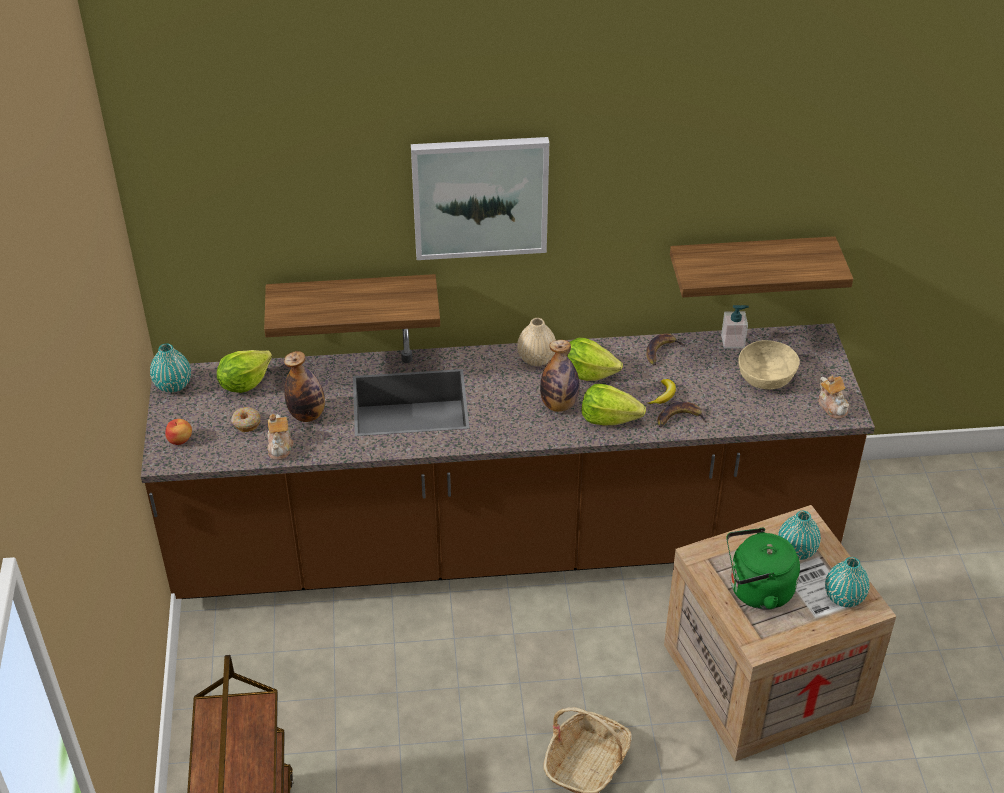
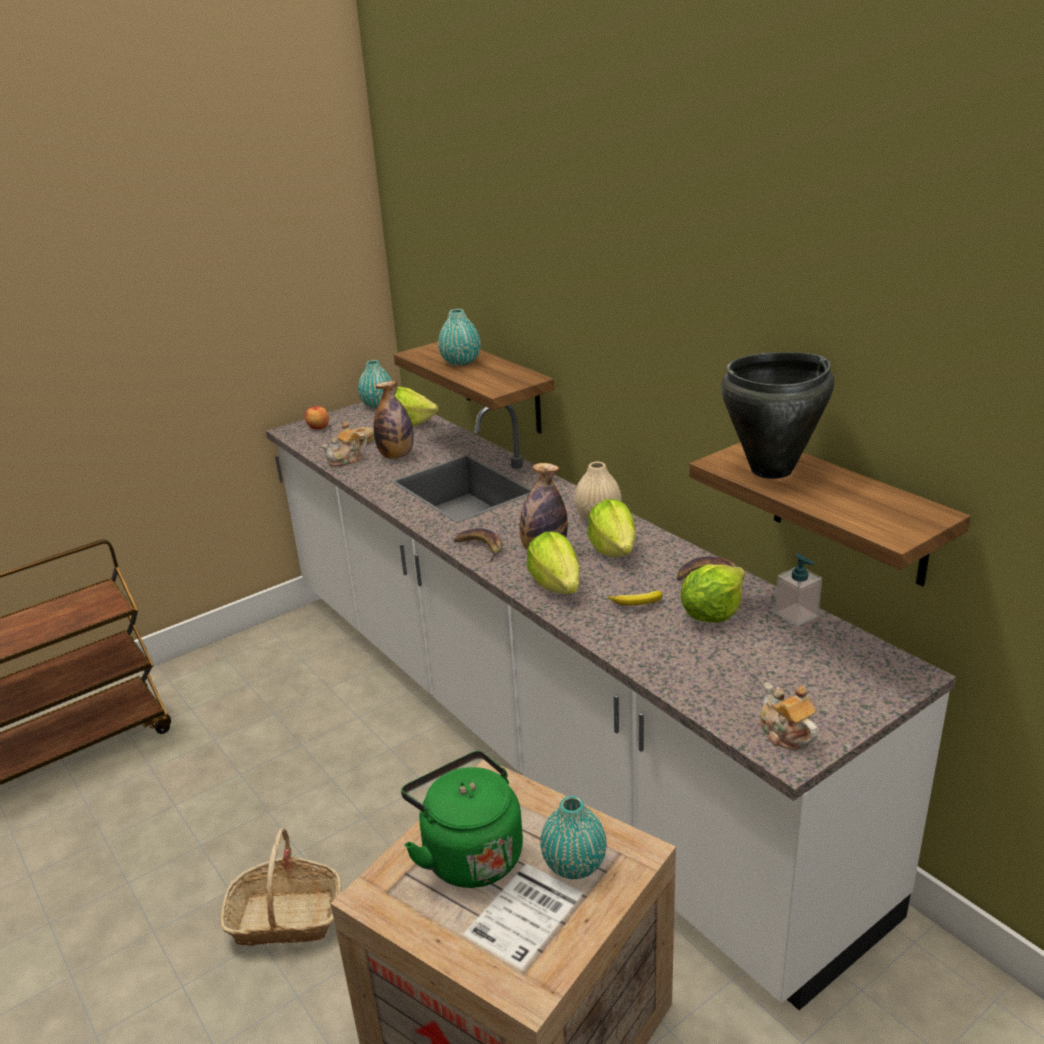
camera: 60 degrees right, 15 degrees down
brown counter [141,323,875,599] -> white counter [266,402,956,1010]
picture [411,137,549,260] -> none
banana [658,402,707,427] -> banana moved to [453,528,503,563]
beige bowl [738,340,800,389] -> none
teapot [818,376,849,419] -> teapot turned 120 degrees clockwise [760,683,818,750]
turquoise vase [825,557,869,607] -> turquoise vase moved to [438,309,481,366]
none -> lettuce [681,565,745,623]
none -> black cooking pot [721,352,834,479]

